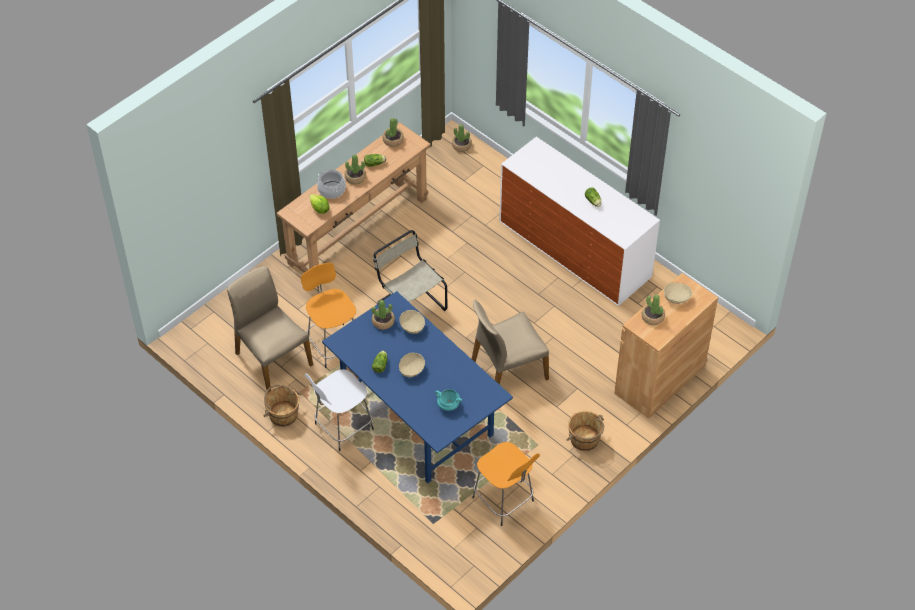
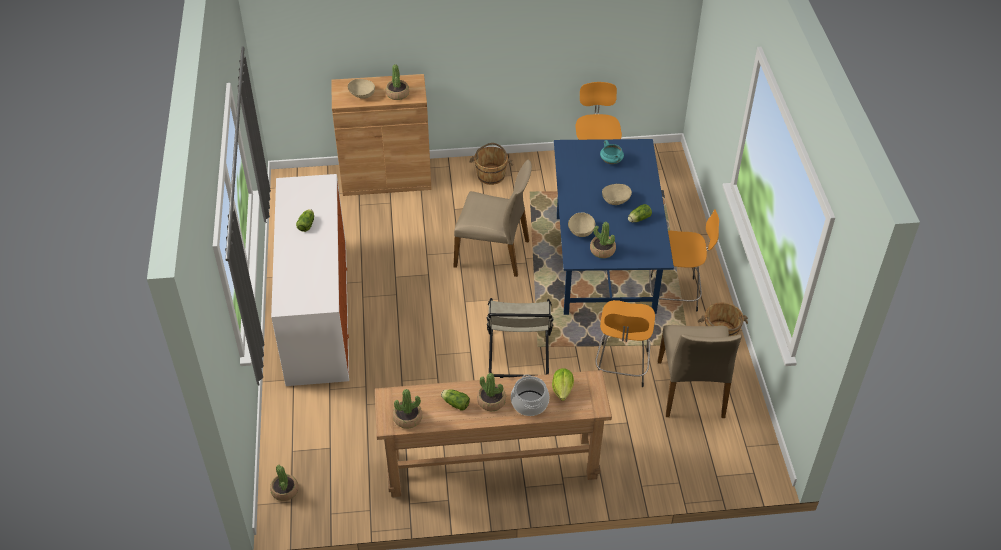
camera: 140 degrees left, 5 degrees down
white stool [305,369,374,451] -> orange stool [649,209,719,311]

